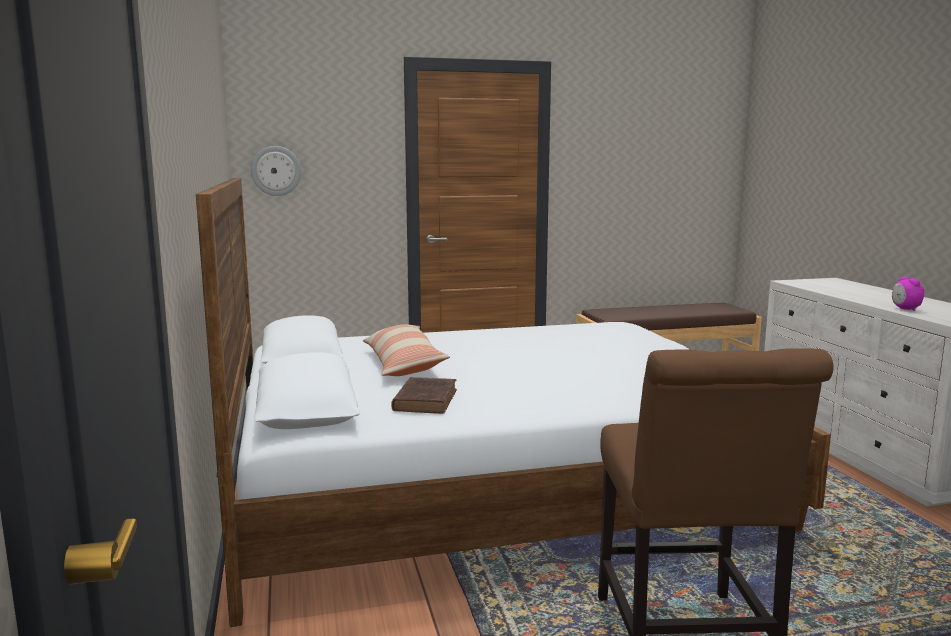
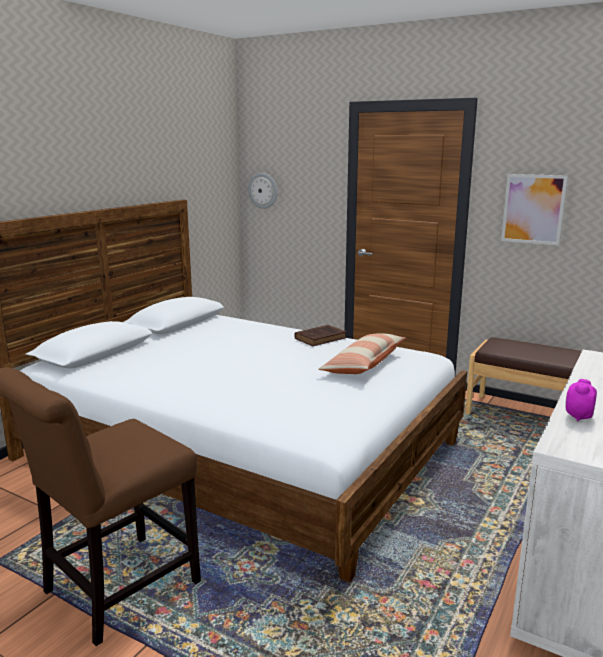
camera: 45 degrees right, 5 degrees up
pillow [363,324,450,376] -> pillow moved to [318,333,406,374]
brown book [391,377,457,414] -> brown book moved to [294,325,346,346]
none -> picture [501,174,568,246]

